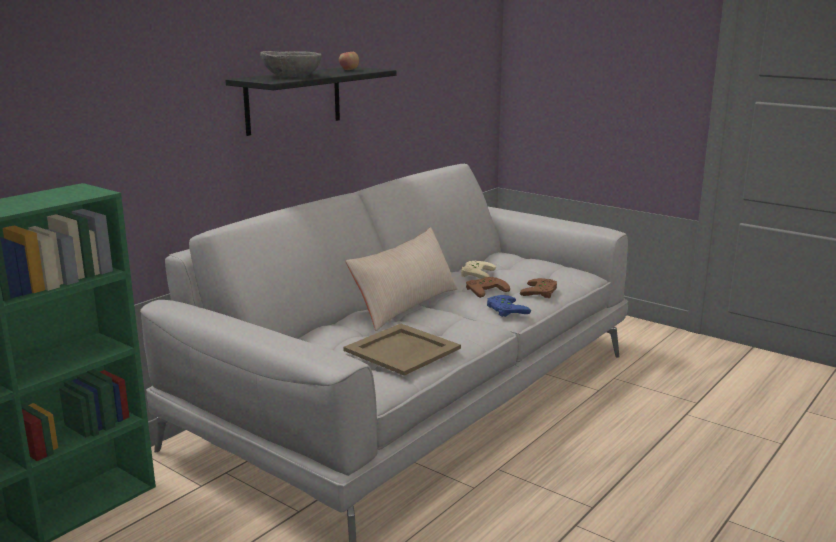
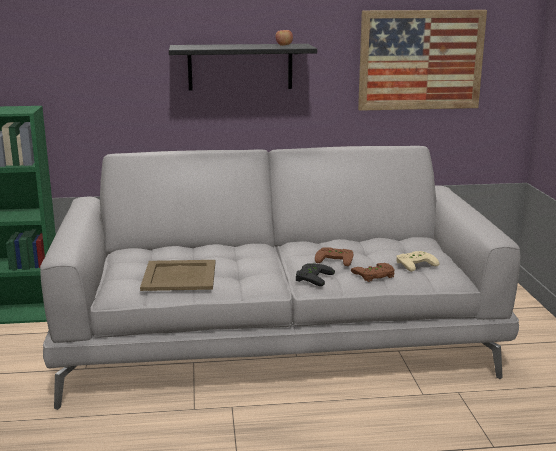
camera: 45 degrees right, 0 degrees up
grey bowl [260,51,322,77] -> none
beige pillow [346,227,458,331] -> none
beige game controller [461,261,496,279] -> beige game controller moved to [396,251,439,272]
blue game controller [487,295,531,317] -> black game controller [296,263,335,286]
none -> picture [358,10,487,111]

